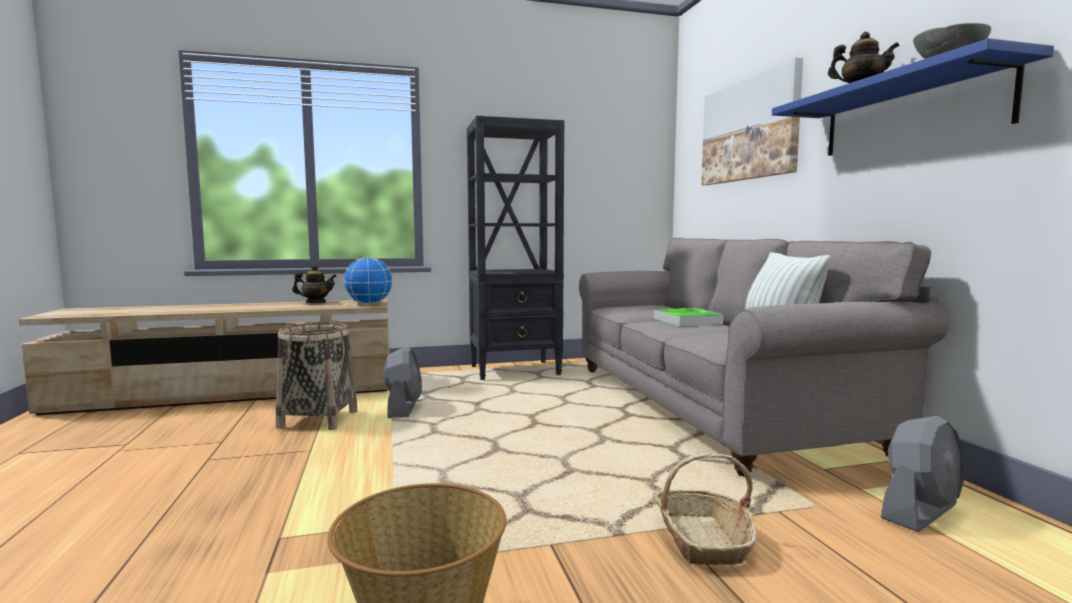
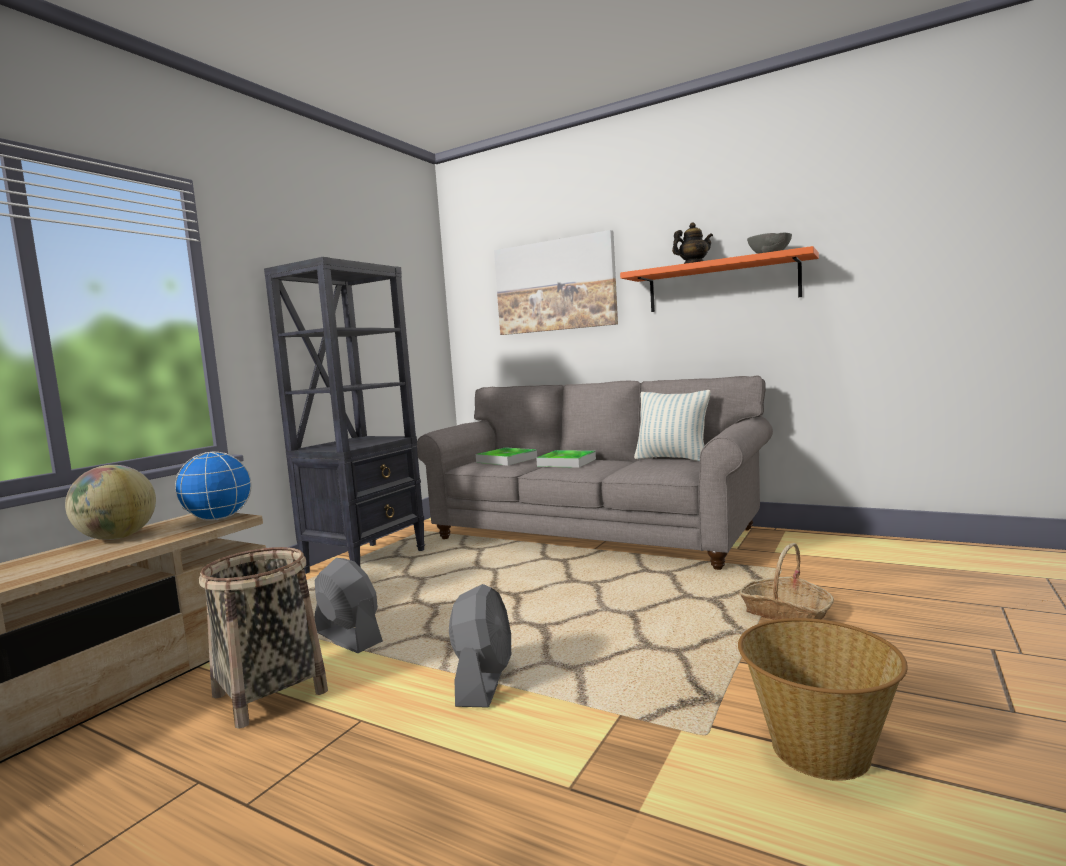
camera: 45 degrees left, 0 degrees up
teapot [292,265,337,303] -> globe [65,465,156,540]
blue shelf [772,38,1054,156] -> orange shelf [620,246,819,312]
grey fan [881,416,965,532] -> grey fan moved to [449,584,511,708]
none -> tray [476,447,537,466]

